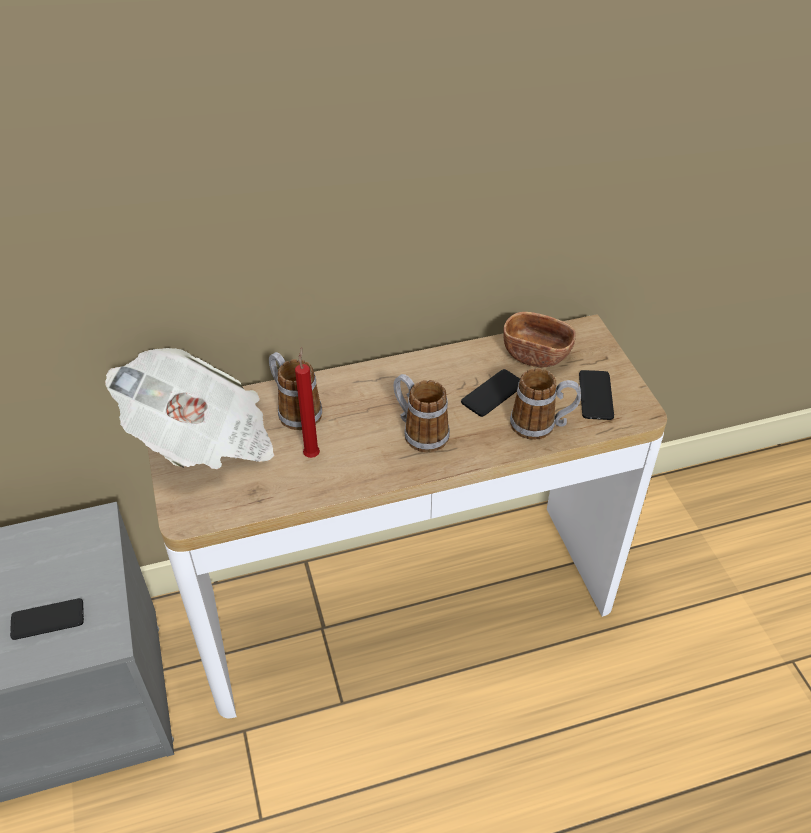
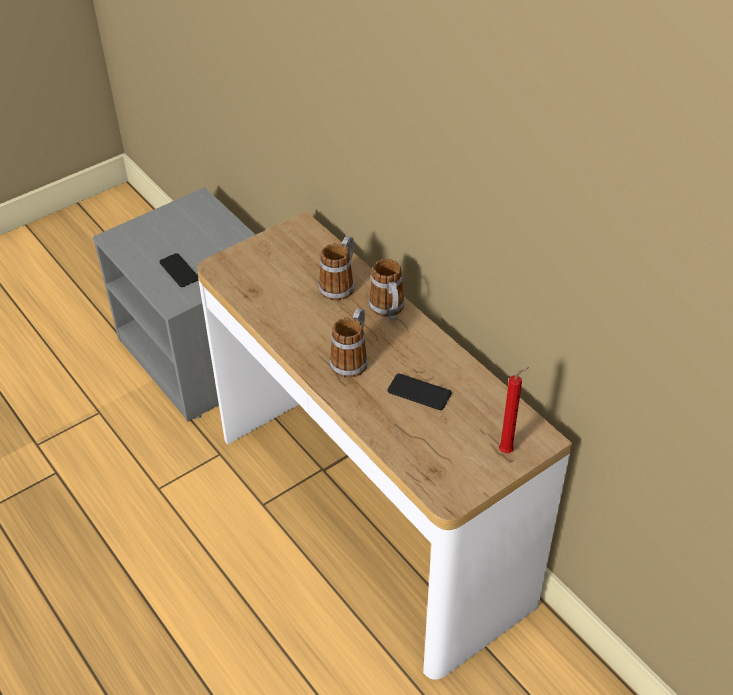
camera: 70 degrees right, 0 degrees up
newspaper [105,348,274,469] -> none
red candle [295,347,320,458] -> red candle moved to [499,367,529,453]
brown bowl [503,312,576,367] -> none
mug [510,368,581,440] -> mug moved to [369,259,405,320]
phone [579,370,614,420] -> none

